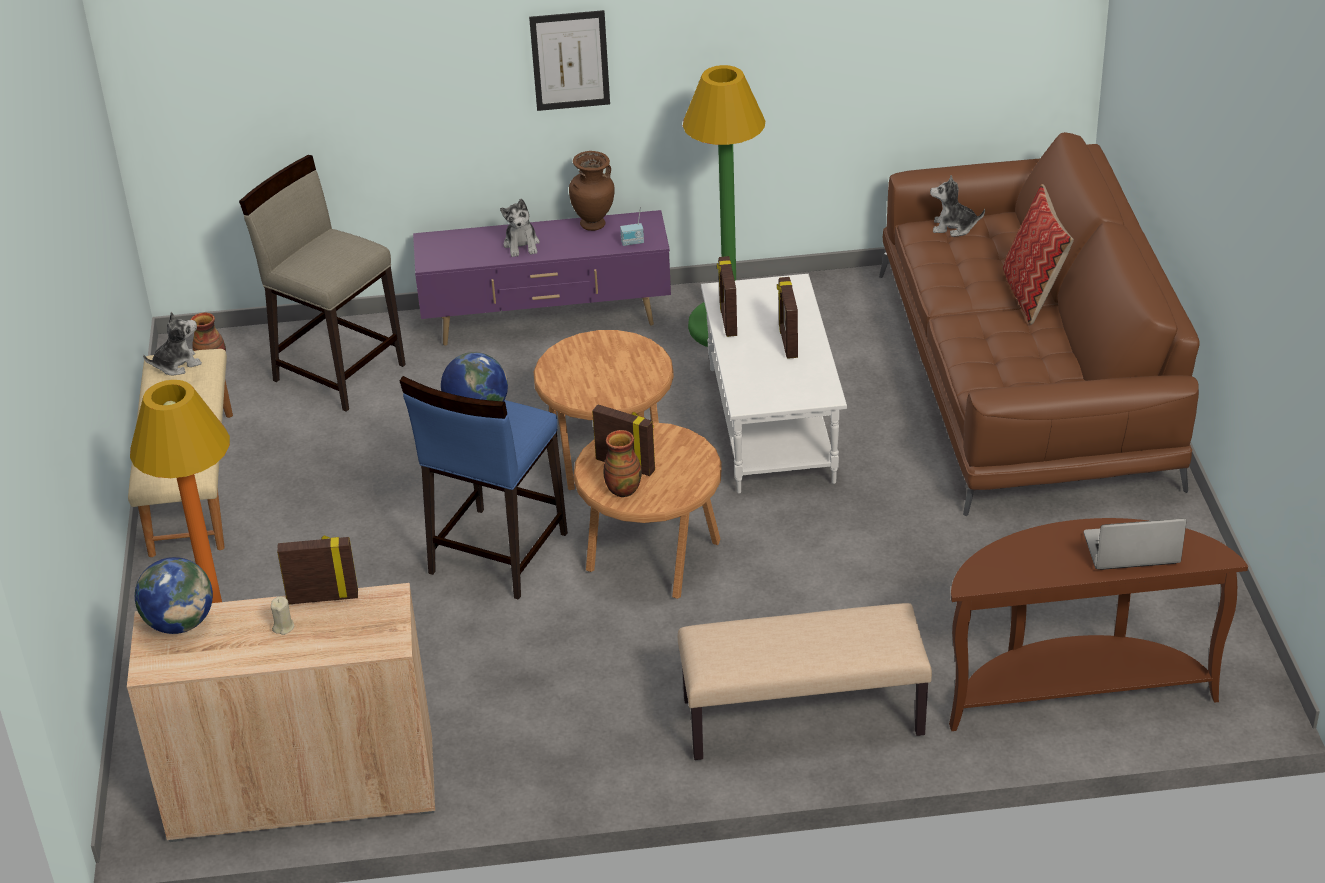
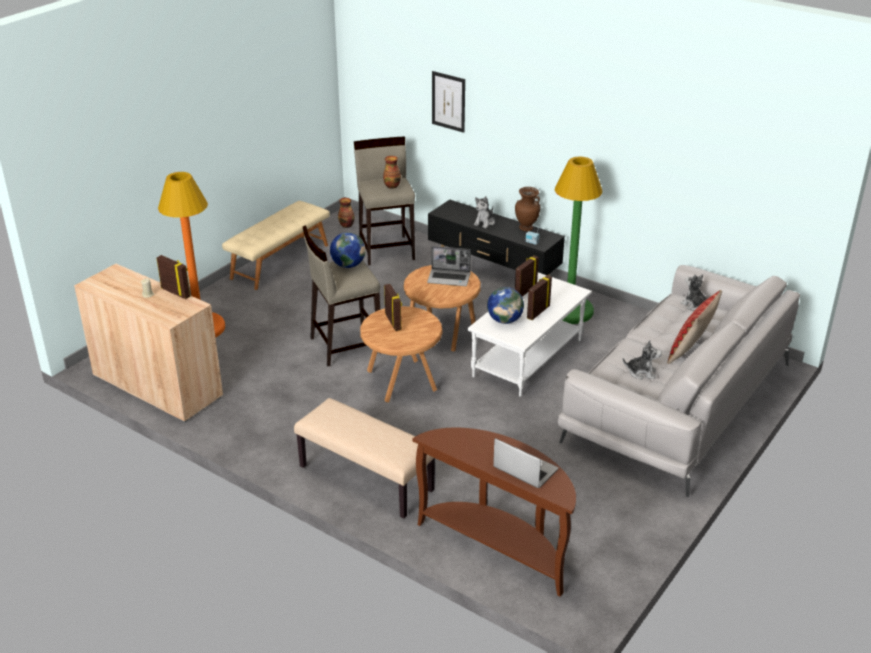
camera: 40 degrees right, 5 degrees down
globe [135,557,213,634] -> globe moved to [487,287,524,324]
plush toy [143,311,202,375] -> plush toy moved to [623,340,662,380]
blue stool [400,376,568,600] -> beige stool [303,226,381,366]
purple tv stand [413,210,671,346] -> black tv stand [428,200,565,276]
picture [529,10,610,111] -> picture moved to [432,71,465,133]
vase [604,430,642,497] -> vase moved to [383,156,401,188]
brown sofa [879,132,1200,516] -> grey sofa [558,265,800,497]
none -> laptop [427,246,471,286]

